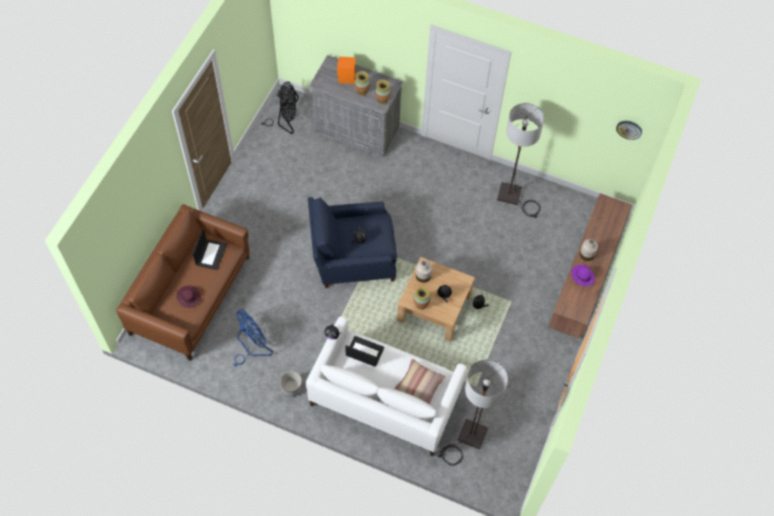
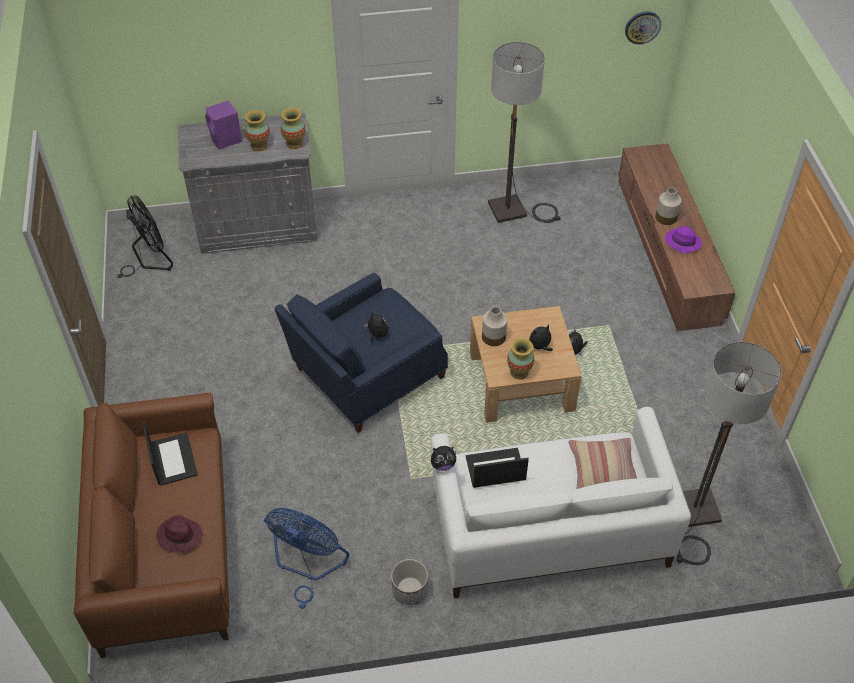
camera: 30 degrees left, 10 degrees down
orange speaker [337,56,356,84] -> purple speaker [205,100,242,150]

